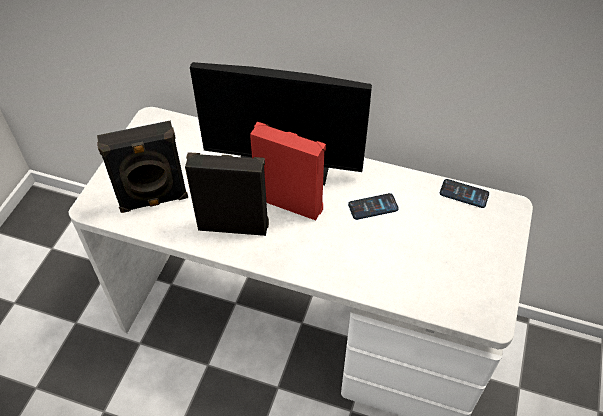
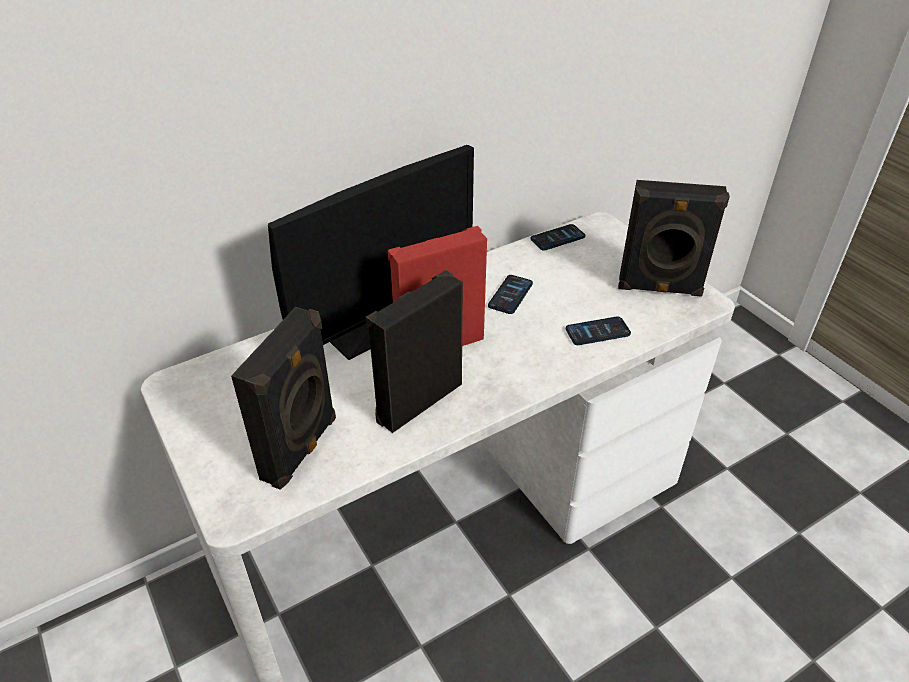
camera: 50 degrees left, 10 degrees down
none -> phone [566,317,631,345]
none -> black speaker [618,180,730,297]

